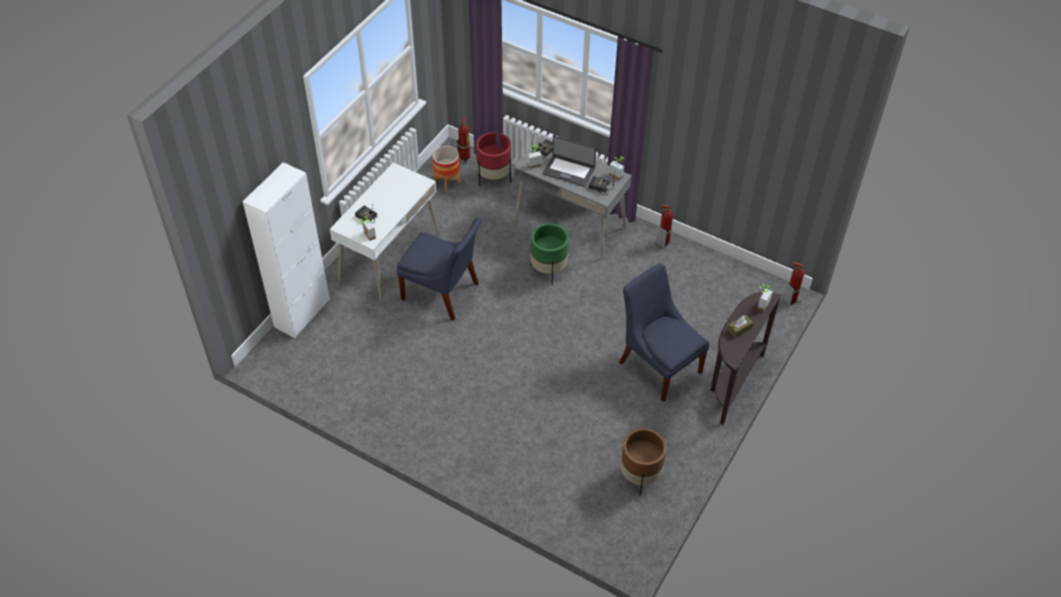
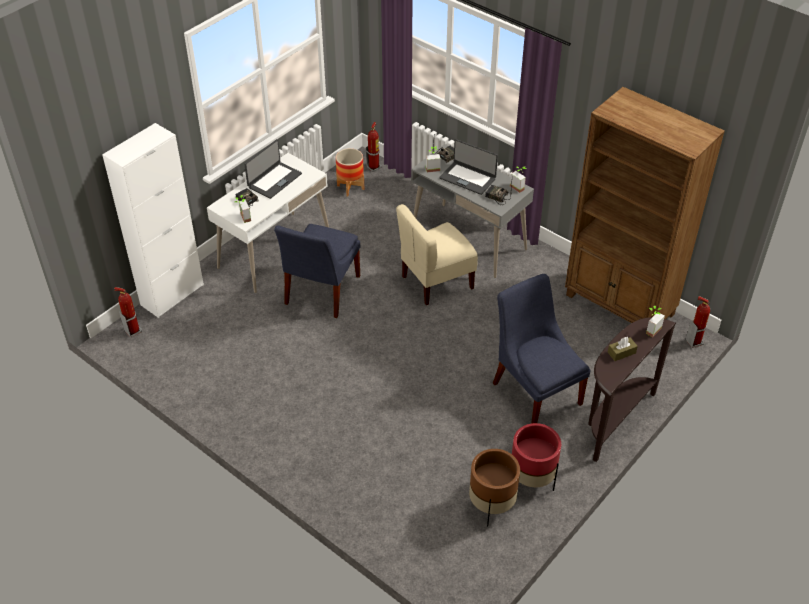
camera: 10 degrees right, 5 degrees down
blue chair [397,217,482,321] -> blue chair turned 75 degrees clockwise [274,224,360,318]
red planter [476,132,511,186] -> red planter moved to [512,423,561,491]
green planter [531,223,569,285] -> beige chair [396,204,478,305]
fire extinguisher [656,205,673,248] -> fire extinguisher moved to [114,287,142,338]
none -> laptop [244,139,302,199]
none -> brown bookcase [565,87,725,323]

